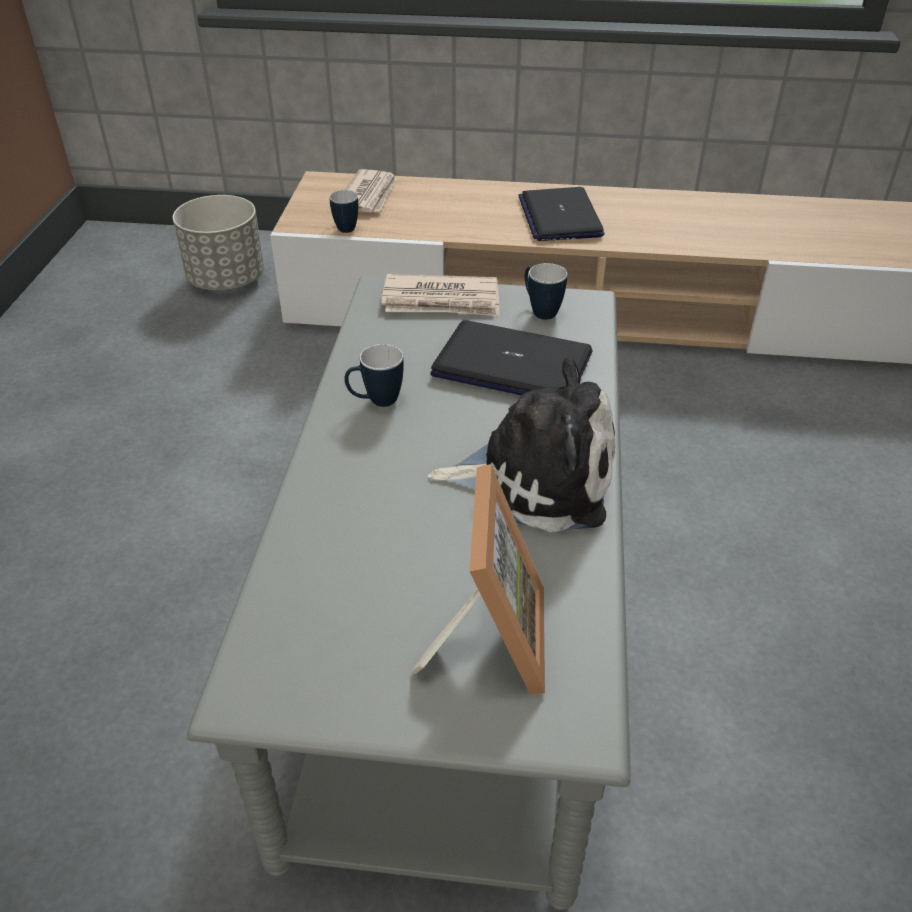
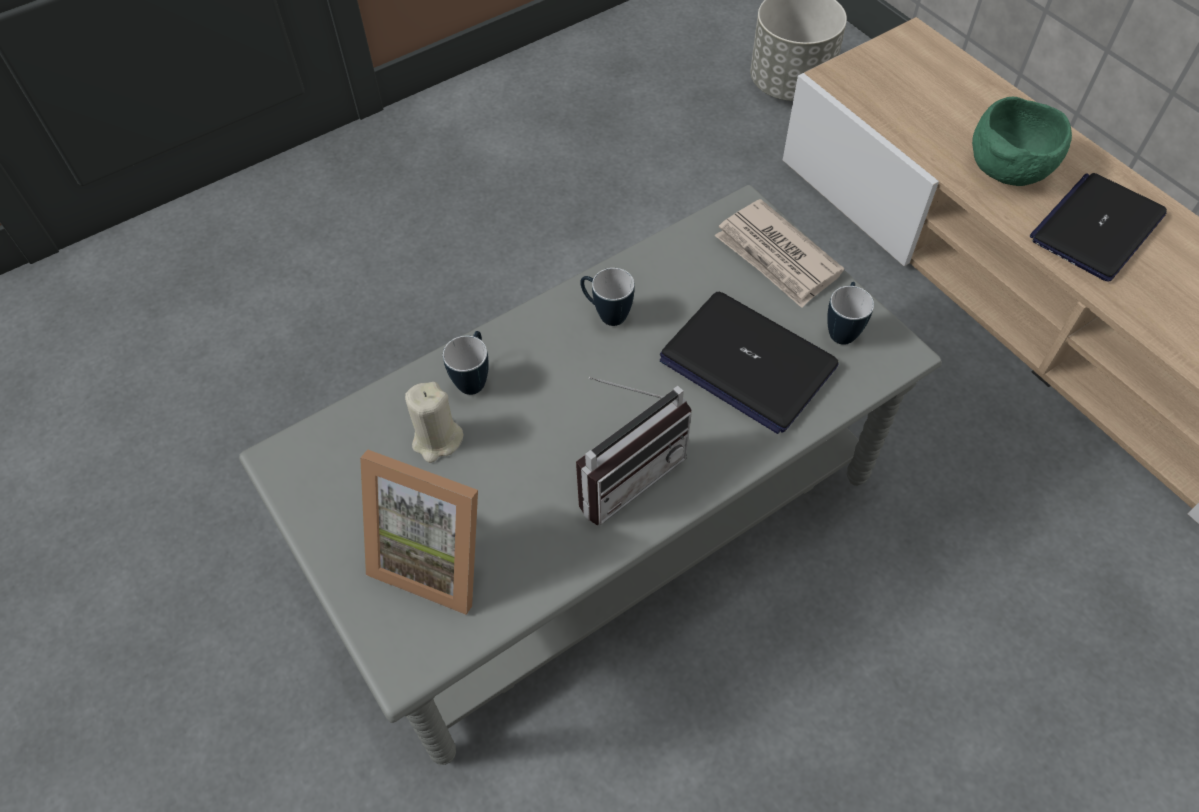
camera: 50 degrees right, 15 degrees up
mug [329,190,358,233] -> mug moved to [443,331,489,395]
newspaper [345,169,397,212] -> none
picture frame [411,464,545,695] -> picture frame turned 60 degrees clockwise [360,450,478,615]
plush toy [427,357,615,532] -> radio [576,377,692,525]
laptop [431,320,593,395] -> laptop turned 150 degrees clockwise [660,292,839,434]
none -> beige candle [405,382,464,463]
none -> green bowl [972,97,1072,186]

